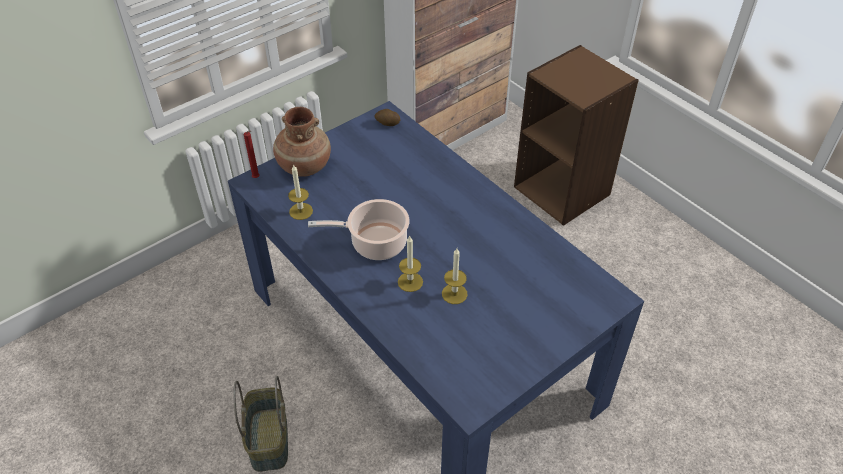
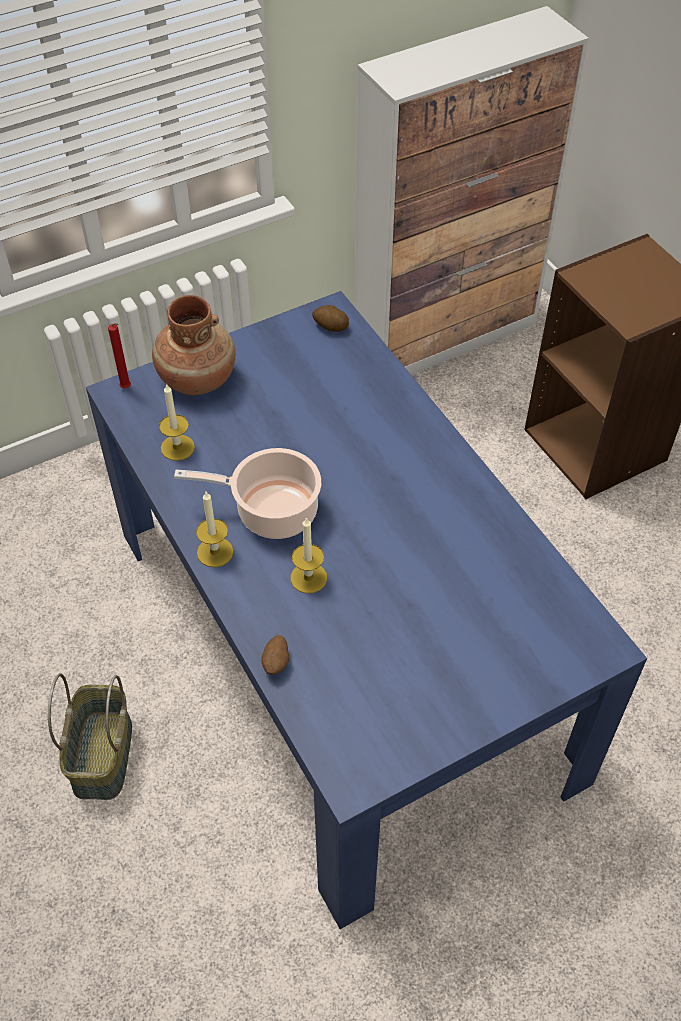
camera: 10 degrees right, 5 degrees up
candle [442,248,468,304] -> candle moved to [196,492,234,567]
none -> potato [261,635,289,675]

